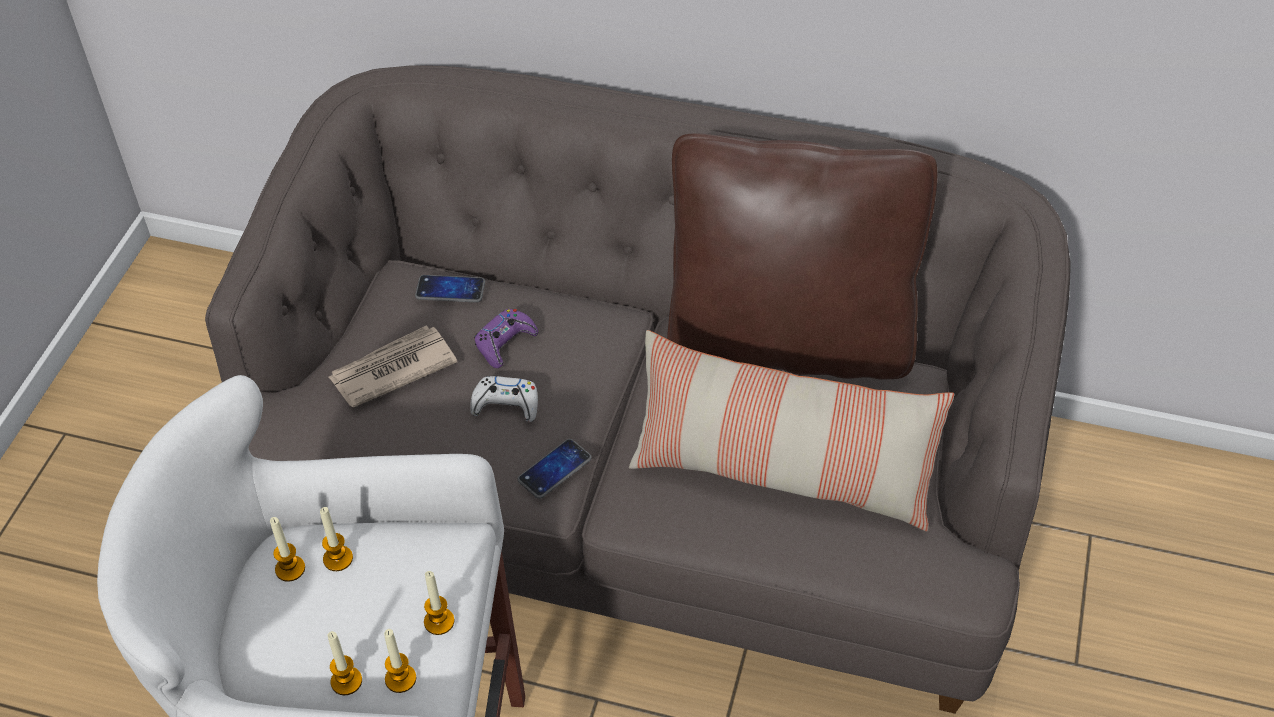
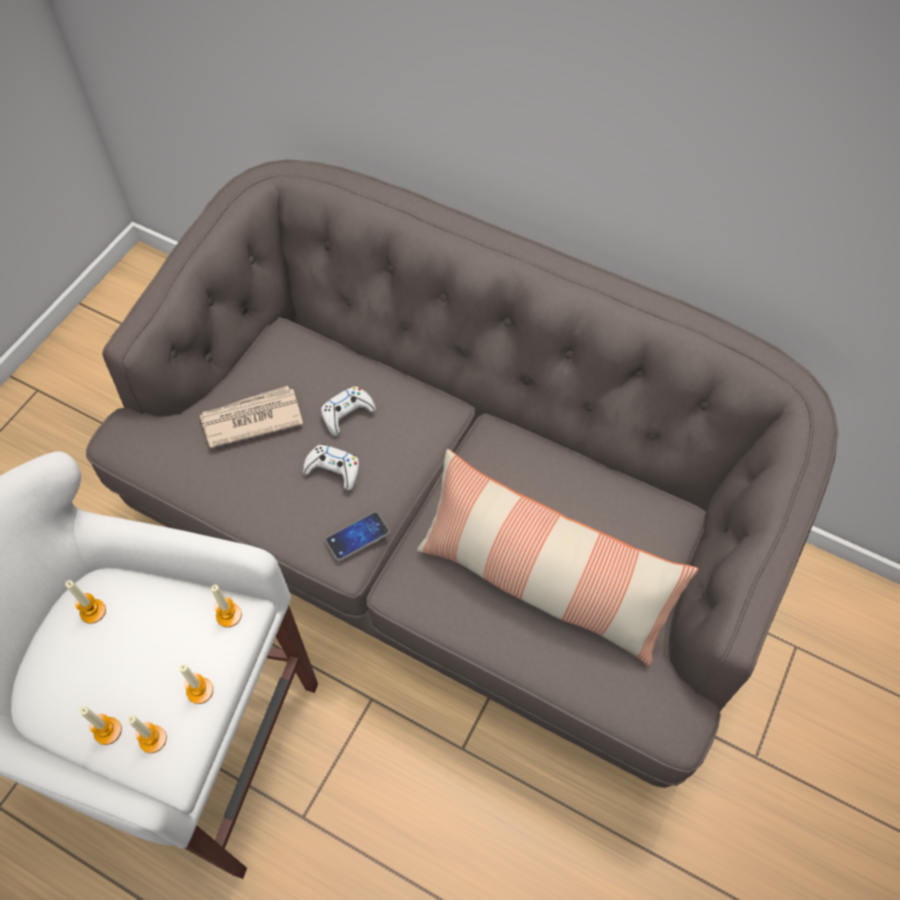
camera: 10 degrees right, 10 degrees up
candle [320,507,353,571] -> candle moved to [211,585,242,627]
phone [415,275,485,303] -> none
purple game controller [474,309,538,368] -> white game controller [321,386,376,436]
brown pillow [667,133,937,380] -> none

